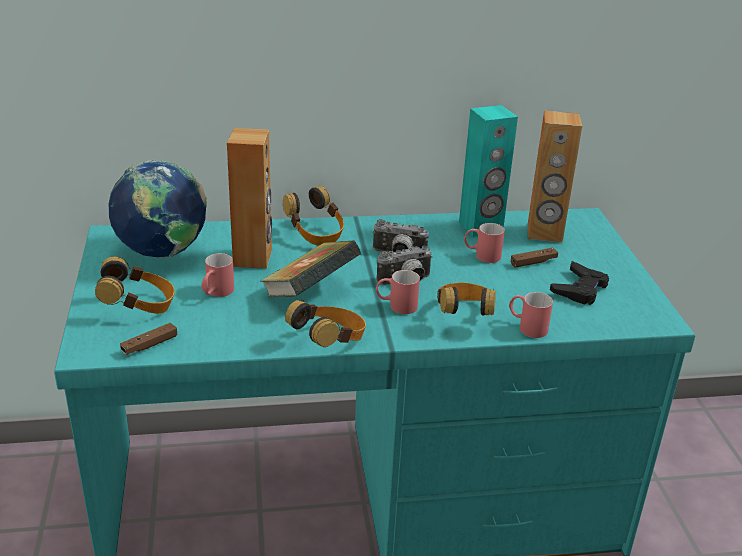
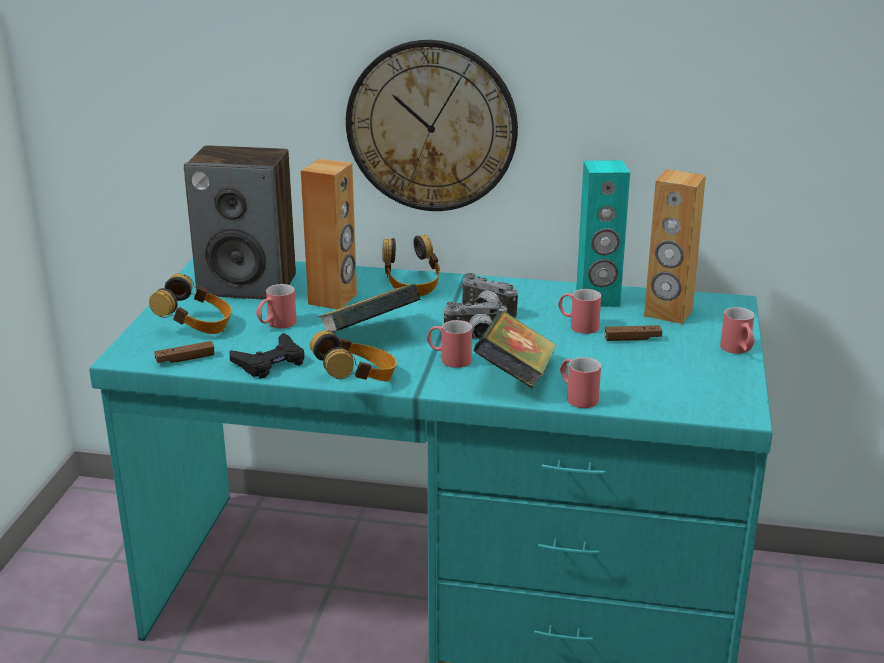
camera: 20 degrees right, 5 degrees down
globe [109,160,207,258] -> speaker [184,145,296,300]
headphones [437,282,496,316] -> book [473,311,557,389]
black game controller [550,261,609,305] -> black game controller moved to [230,333,304,378]
none -> wall clock [346,40,518,211]
none -> red mug [720,307,755,354]

